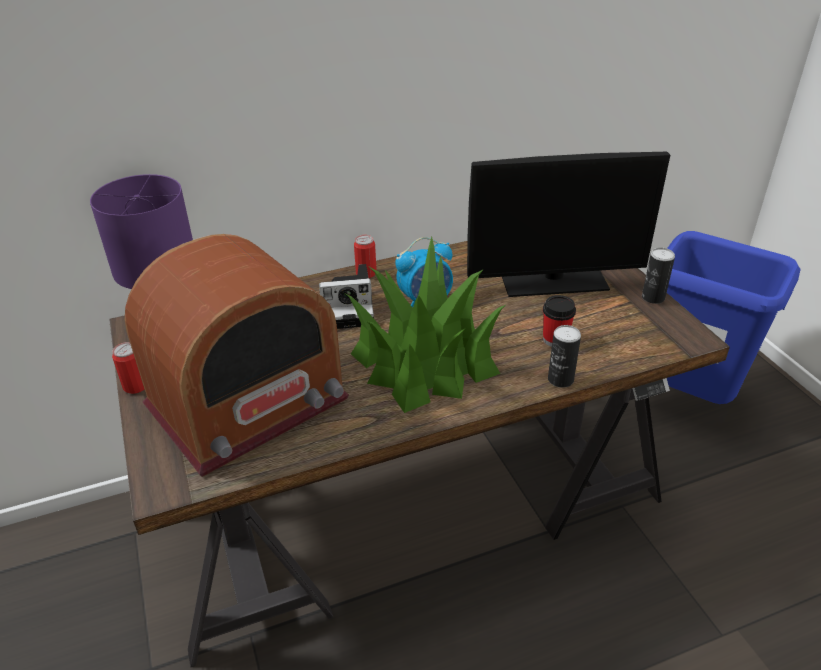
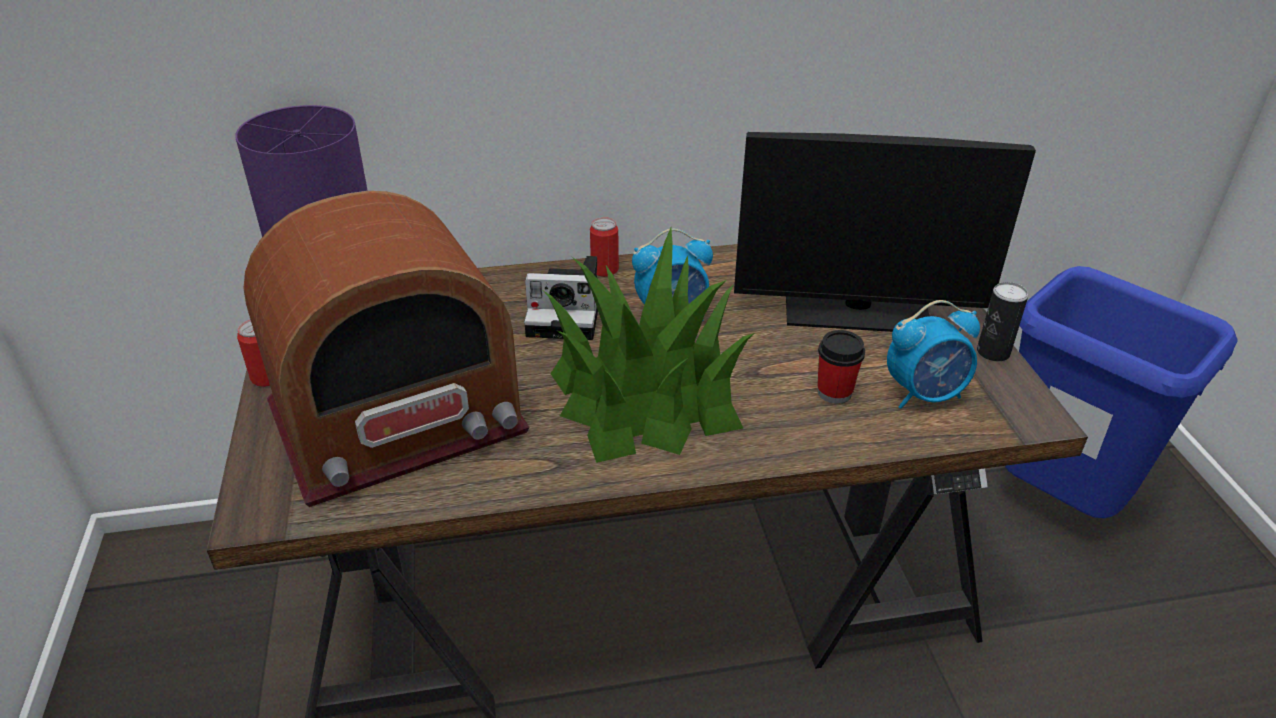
camera: 10 degrees right, 0 degrees up
can [548,325,581,388] -> none
none -> alarm clock [887,300,980,409]

